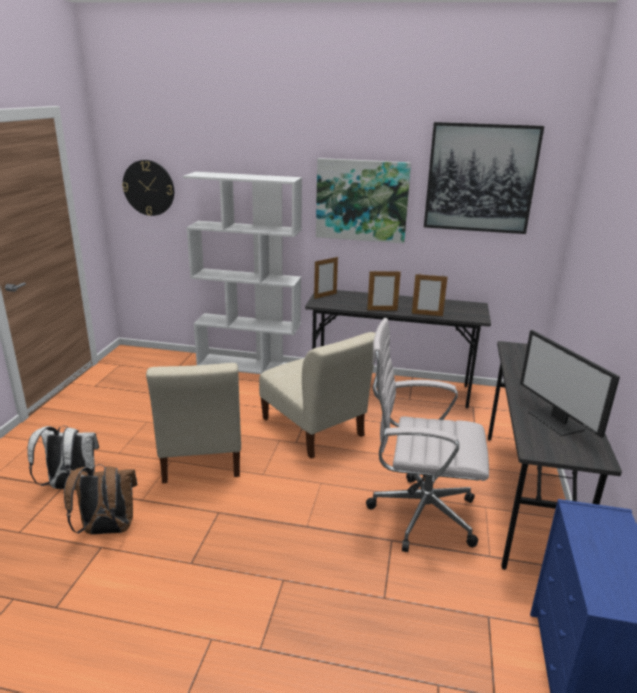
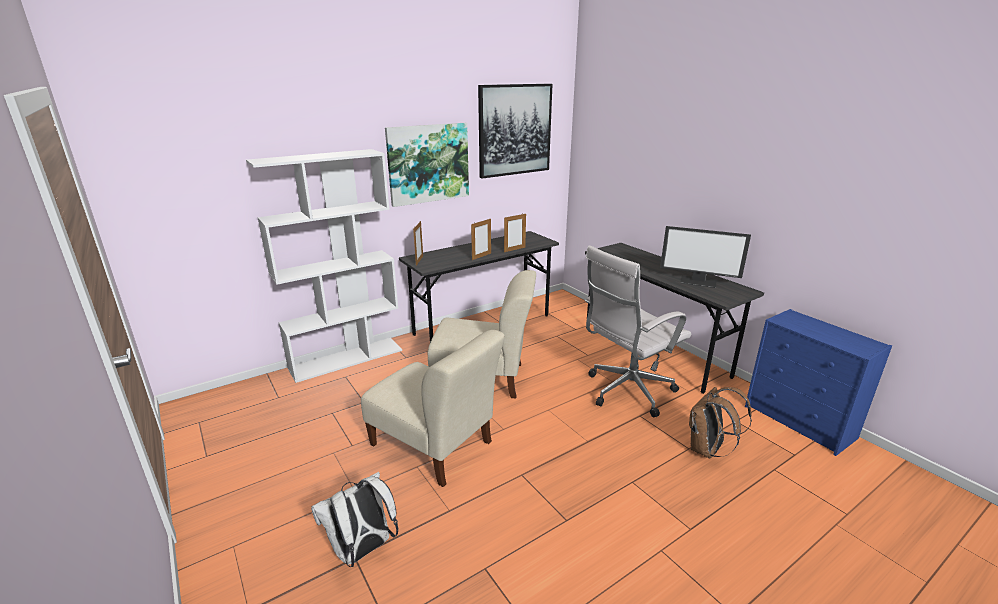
camera: 45 degrees left, 0 degrees up
brown backpack [64,464,137,535] -> brown backpack moved to [689,387,752,458]
wall clock [122,160,174,216] -> none

